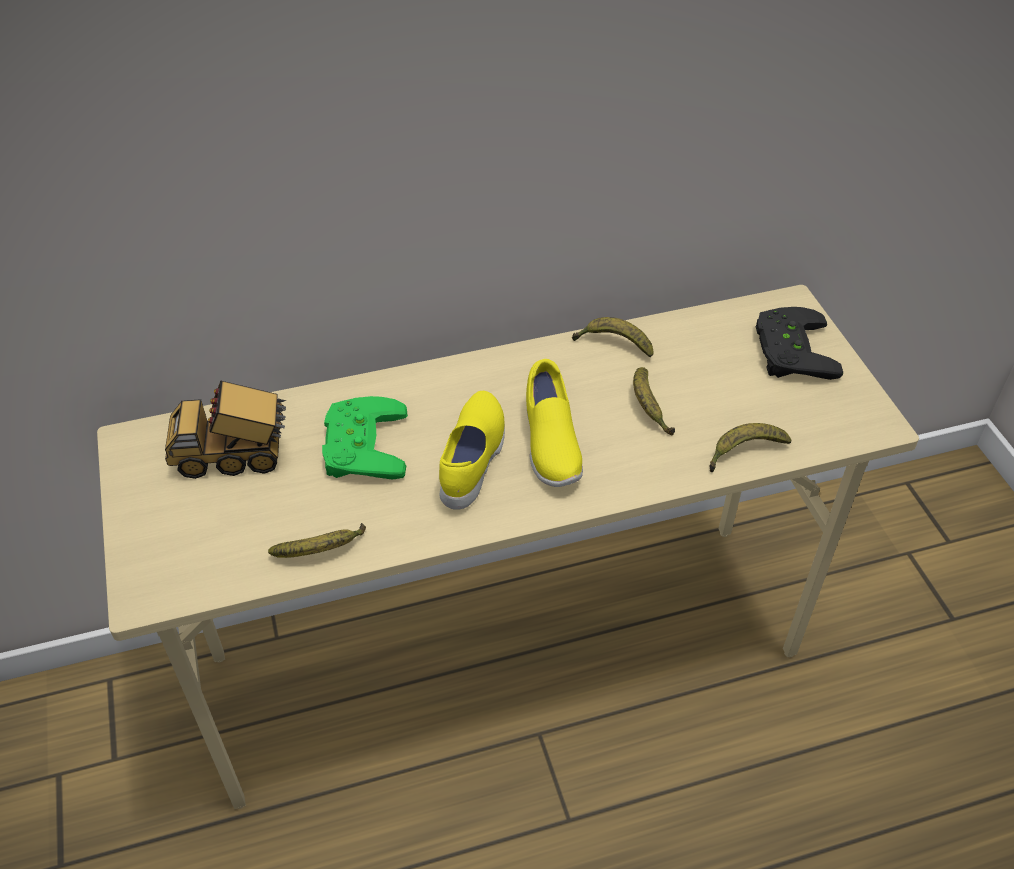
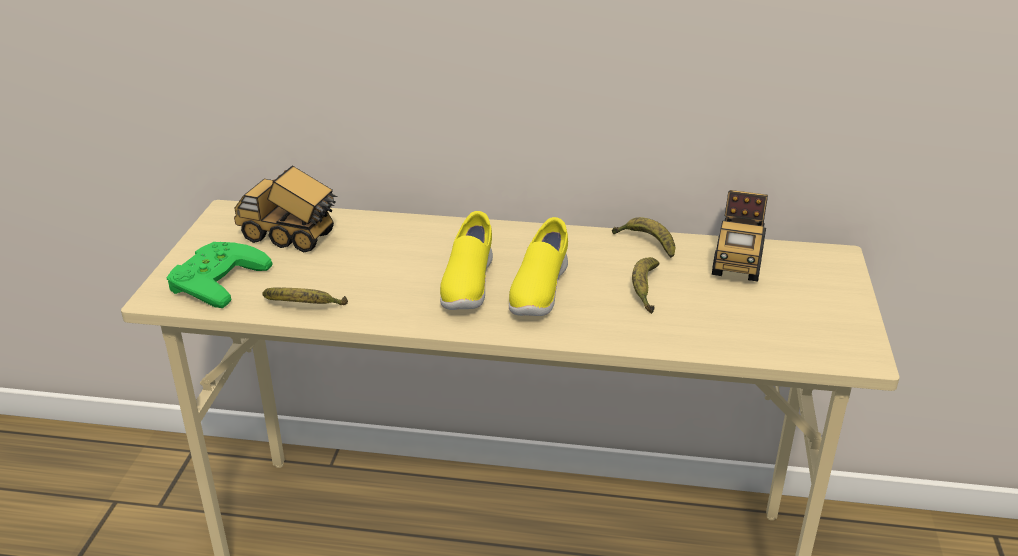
camera: 25 degrees right, 15 degrees down
green game controller [322,396,408,480] -> green game controller moved to [167,242,273,308]
yellow shoe [439,391,505,510] -> yellow shoe turned 150 degrees clockwise [440,211,493,310]
banana [709,423,791,472] -> none
black game controller [756,307,843,380] -> none
none -> toy truck [712,190,768,282]

